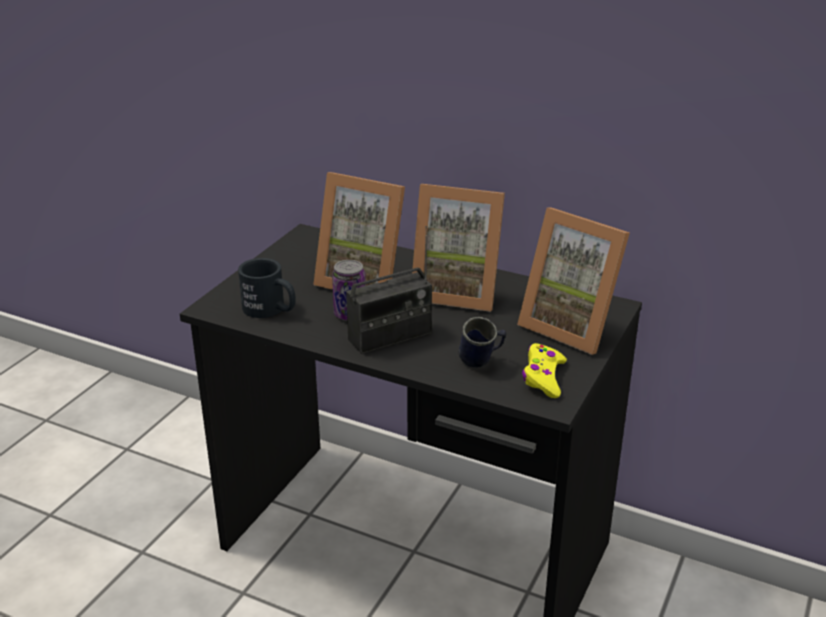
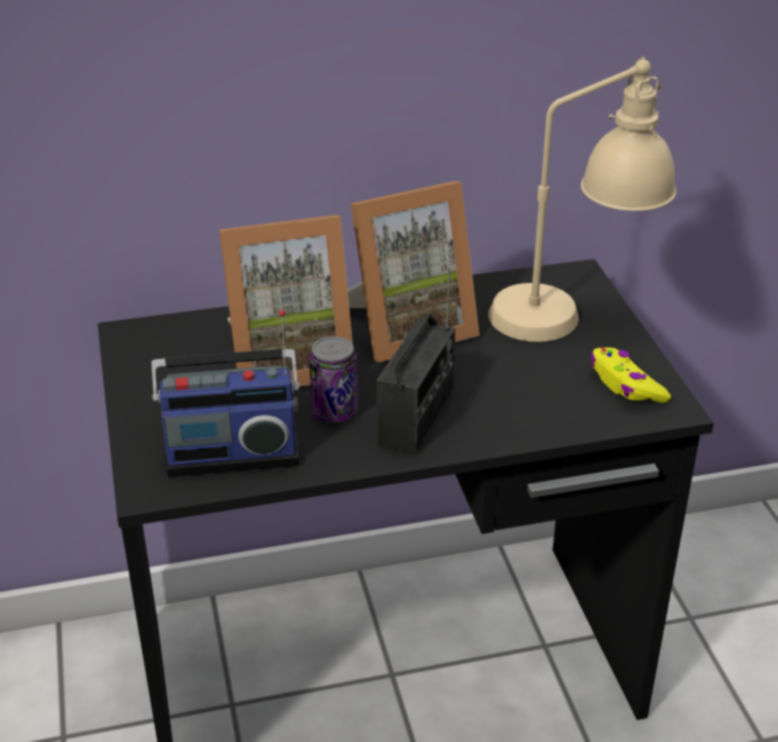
camera: 40 degrees left, 5 degrees up
black mug [238,258,296,318] -> radio [151,309,300,477]
blue mug [458,317,506,367] -> none
picture frame [517,208,630,355] -> beige table lamp [488,56,676,342]

